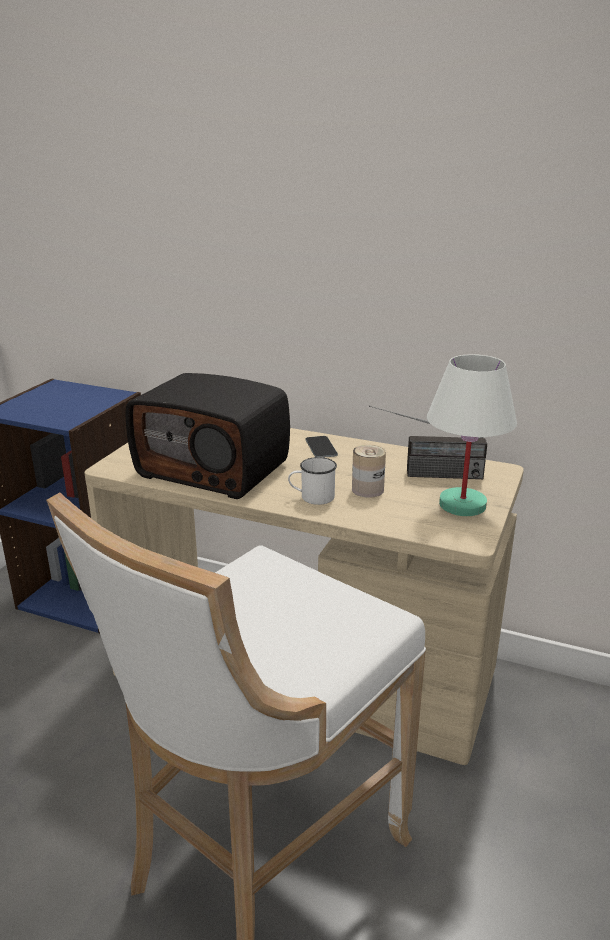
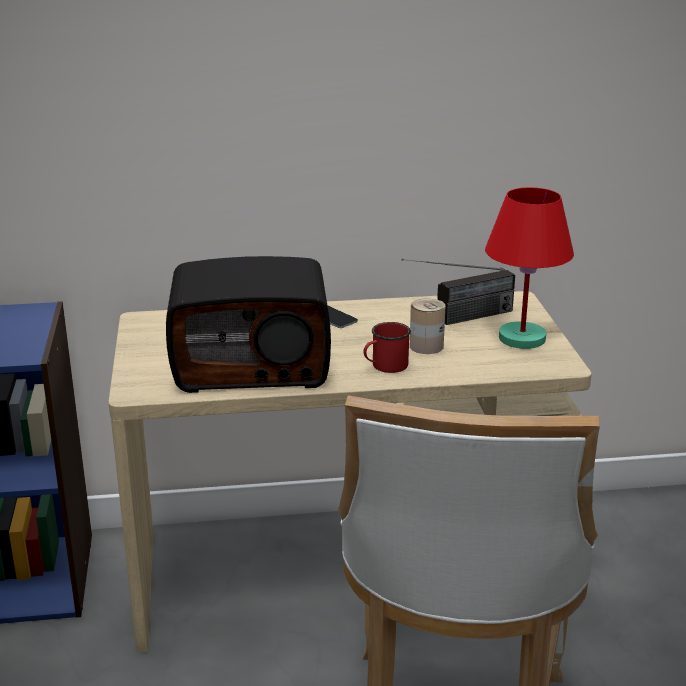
camera: 30 degrees left, 0 degrees up
white mug [288,457,337,505] -> red mug [363,322,411,373]
white table lamp [427,354,517,516] -> red table lamp [485,187,574,349]

